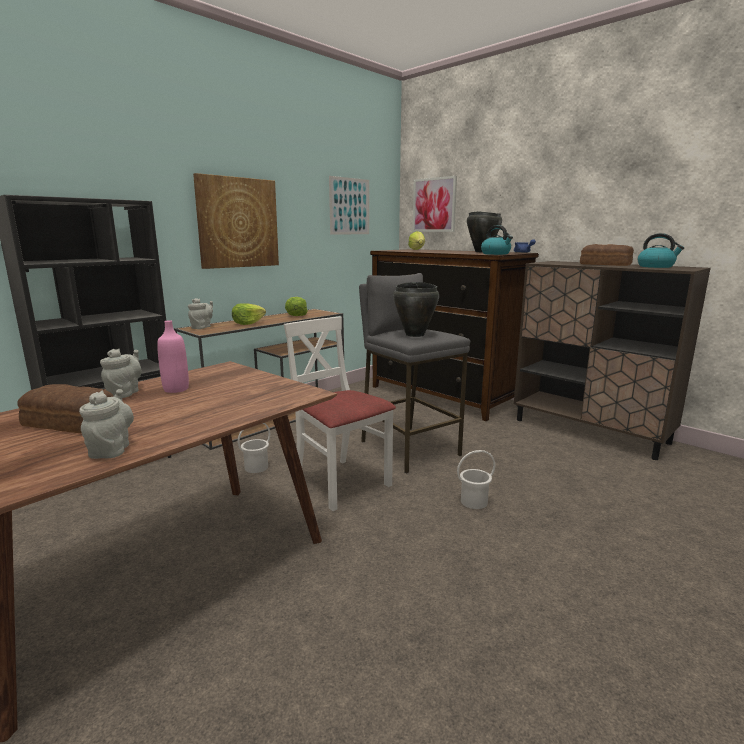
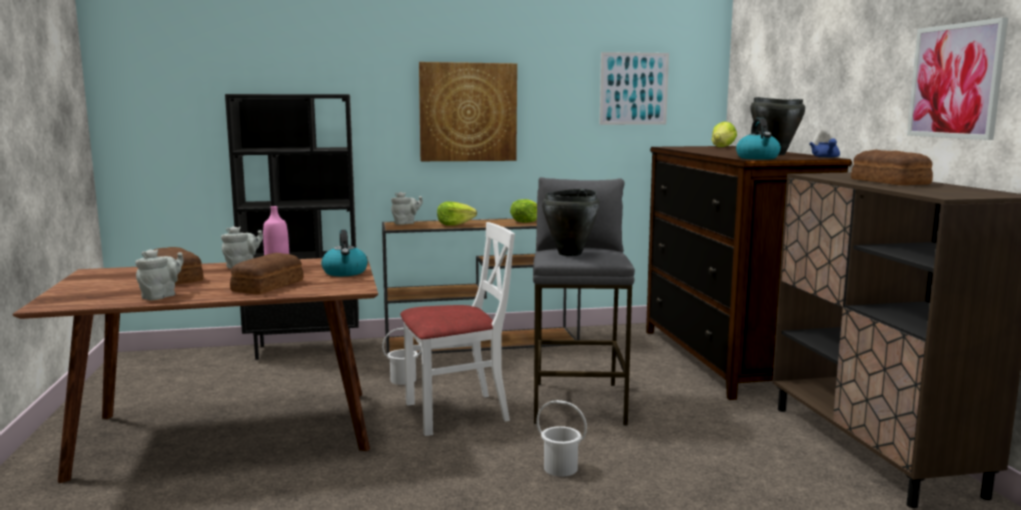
camera: 35 degrees right, 5 degrees down
white chair [284,317,396,511] -> white chair turned 75 degrees clockwise [400,222,515,436]
picture [413,176,457,232] -> picture moved to [907,17,1008,140]
kettle [637,233,684,268] -> kettle moved to [321,230,368,276]
none -> bread [230,253,303,294]

